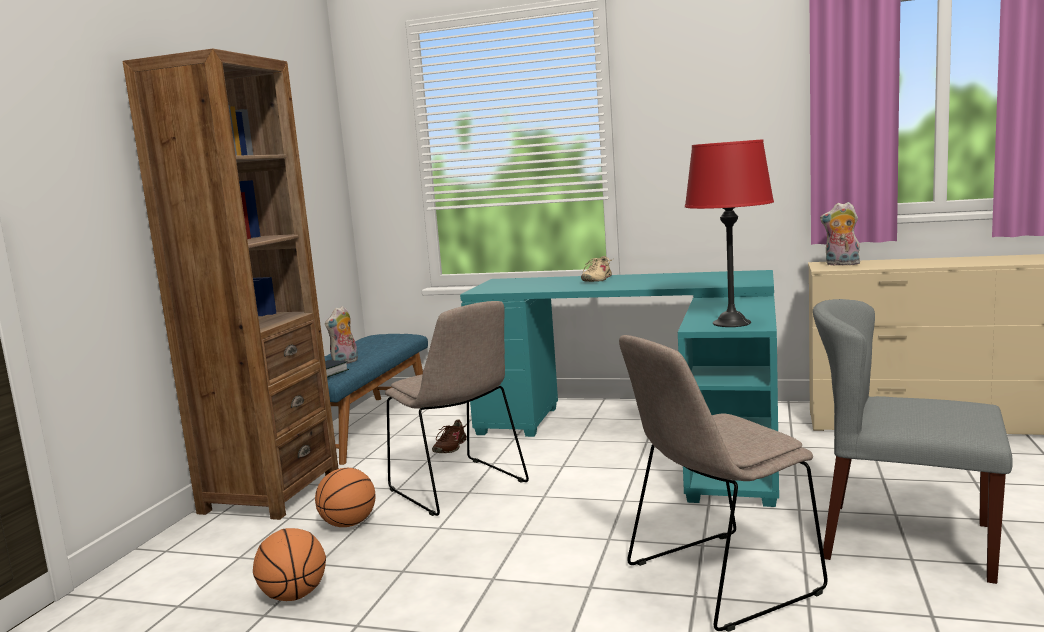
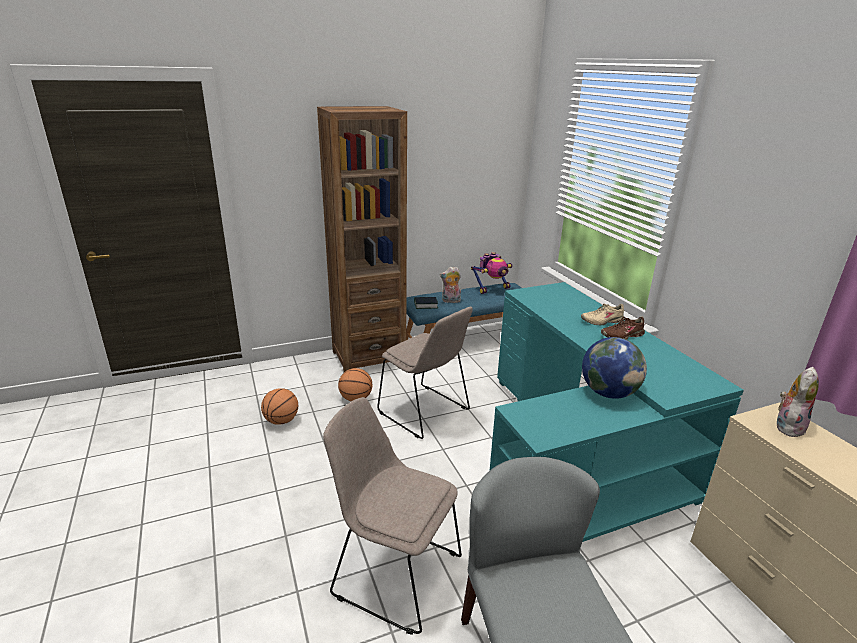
camera: 50 degrees right, 15 degrees up
beige chair [385,301,529,516] -> beige chair turned 60 degrees counterclockwise [377,306,473,439]
brown shoe [432,419,467,453] -> brown shoe moved to [601,316,645,340]
red table lamp [685,139,774,327] -> none
plush toy [820,202,860,266] -> plush toy turned 60 degrees clockwise [776,367,819,437]
none -> toy robot [471,252,512,294]
none -> globe [582,337,647,399]

